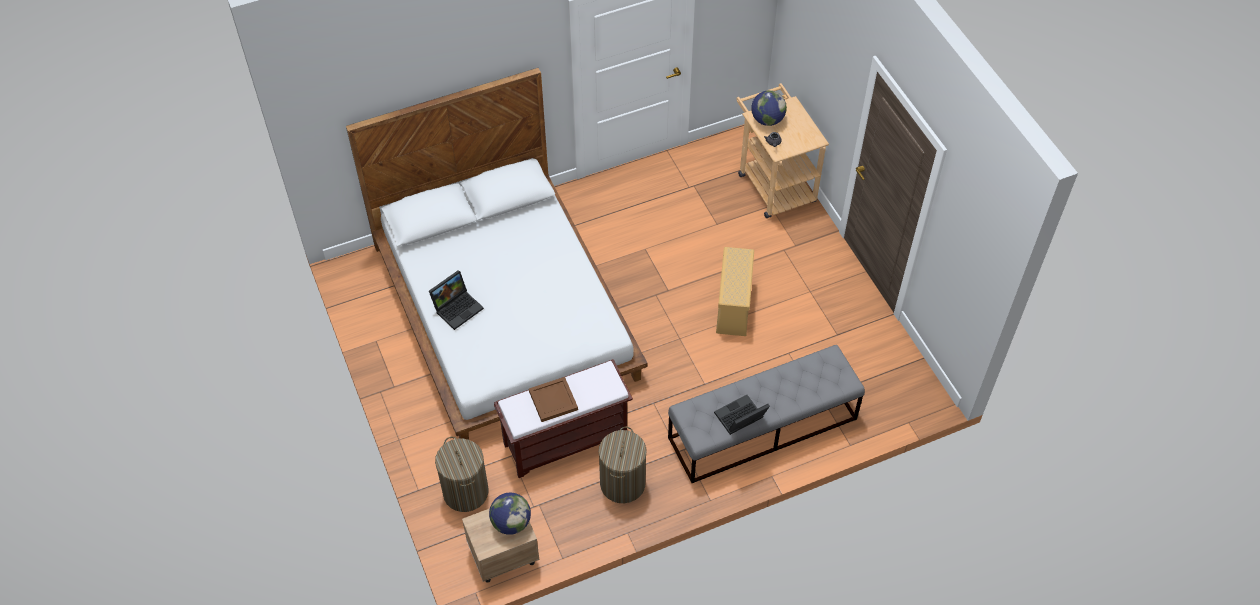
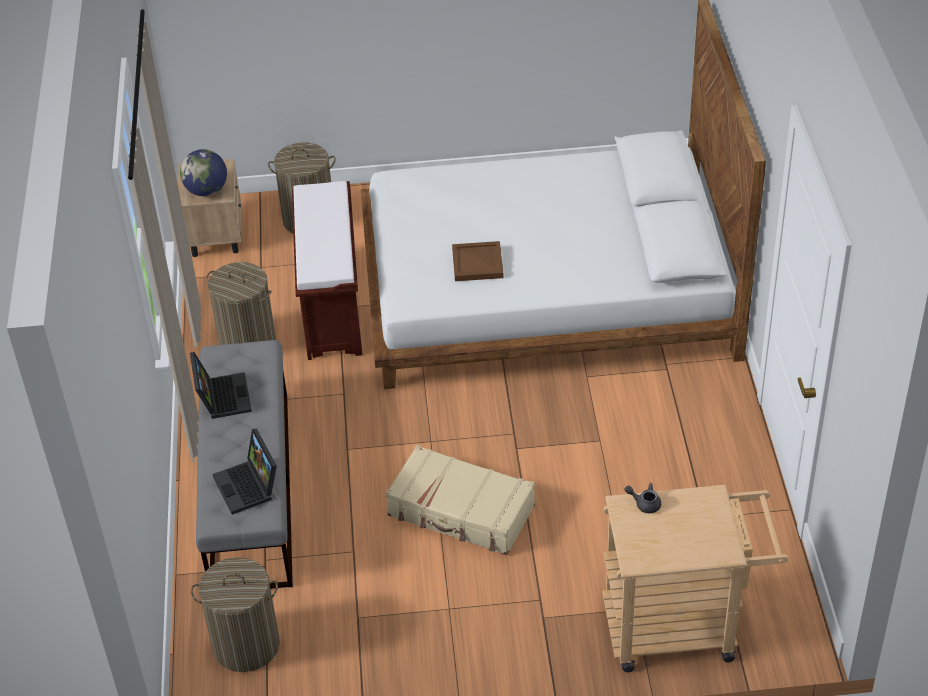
camera: 110 degrees right, 10 degrees down
laptop [429,270,484,330] -> laptop moved to [213,429,277,515]
brown tray [529,377,578,422] -> brown tray moved to [452,241,504,281]
beige storage box [716,247,754,336] -> beige suitcase [386,445,535,555]
globe [751,90,787,126] -> none
none -> laundry basket [191,557,280,672]

